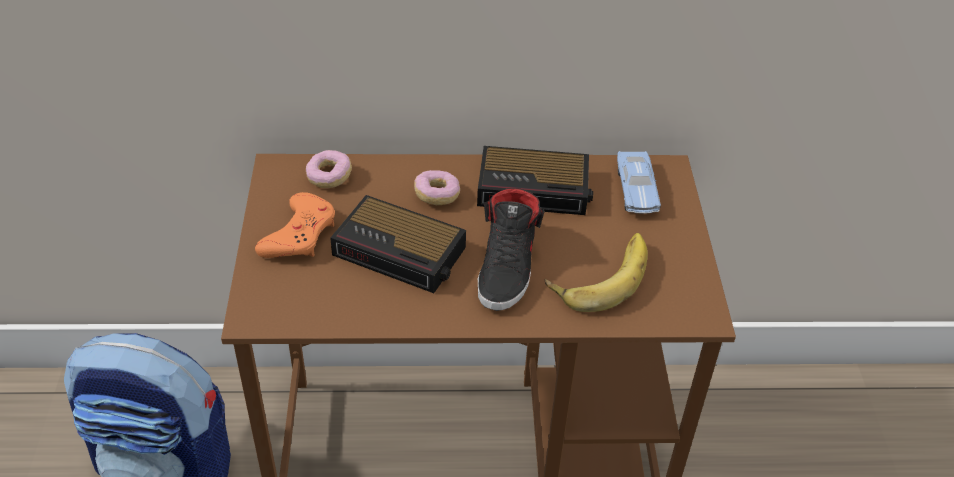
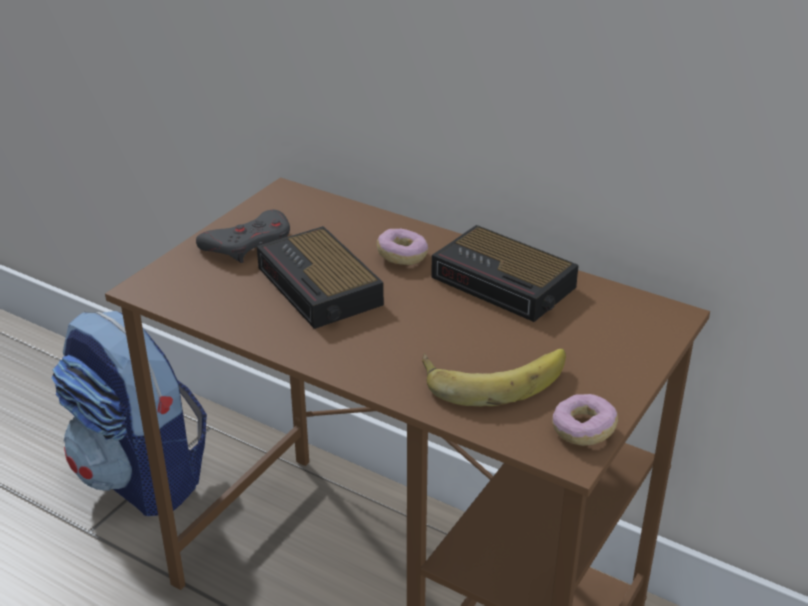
camera: 35 degrees right, 10 degrees down
orange game controller [255,192,335,258] -> grey game controller [196,210,290,263]
donut [306,150,352,188] -> donut moved to [552,394,618,446]
black shoe [478,188,545,311] -> none
blue toy car [617,151,661,214] -> none

